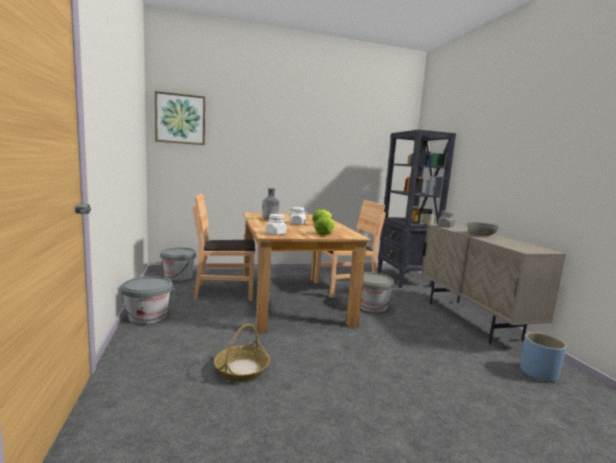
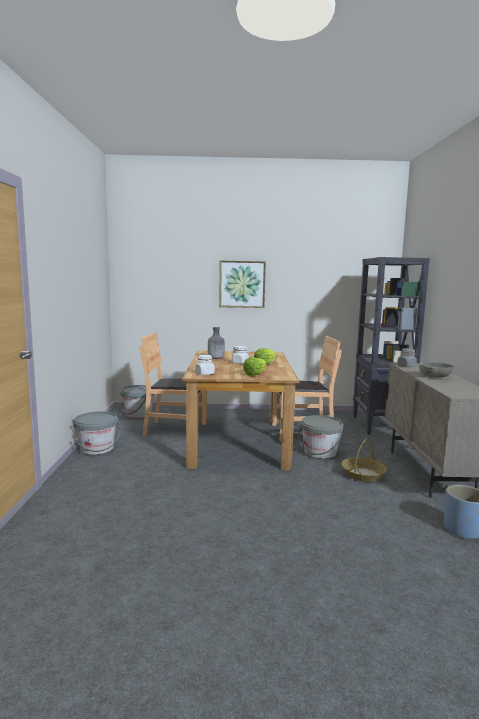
camera: 15 degrees right, 0 degrees up
picture [155,91,205,145] -> picture moved to [219,261,266,308]
basket [214,324,270,382] -> basket moved to [342,438,387,482]

